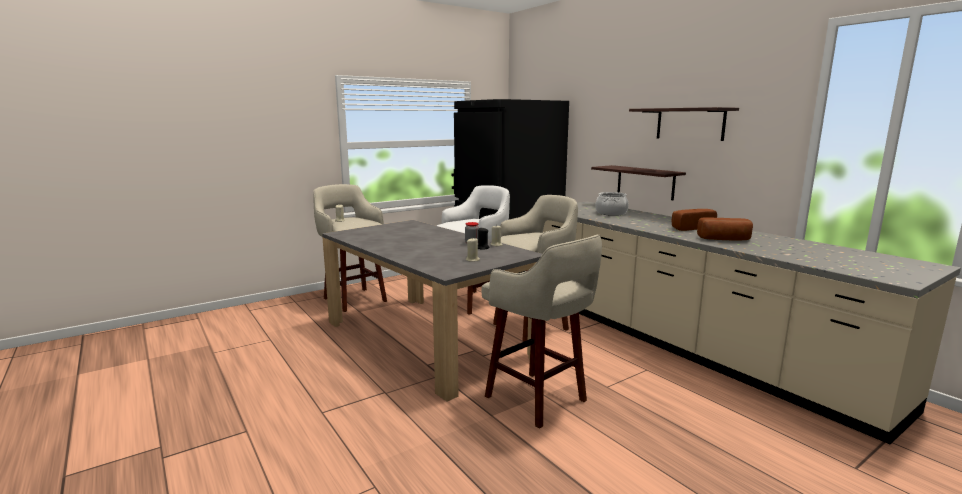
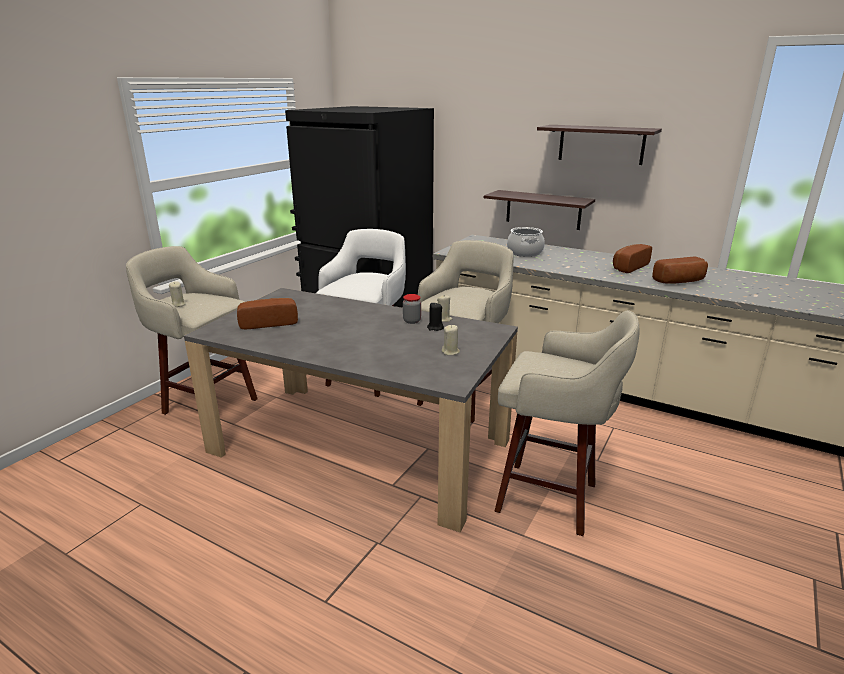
camera: 25 degrees left, 10 degrees up
none -> bread [237,298,298,330]

